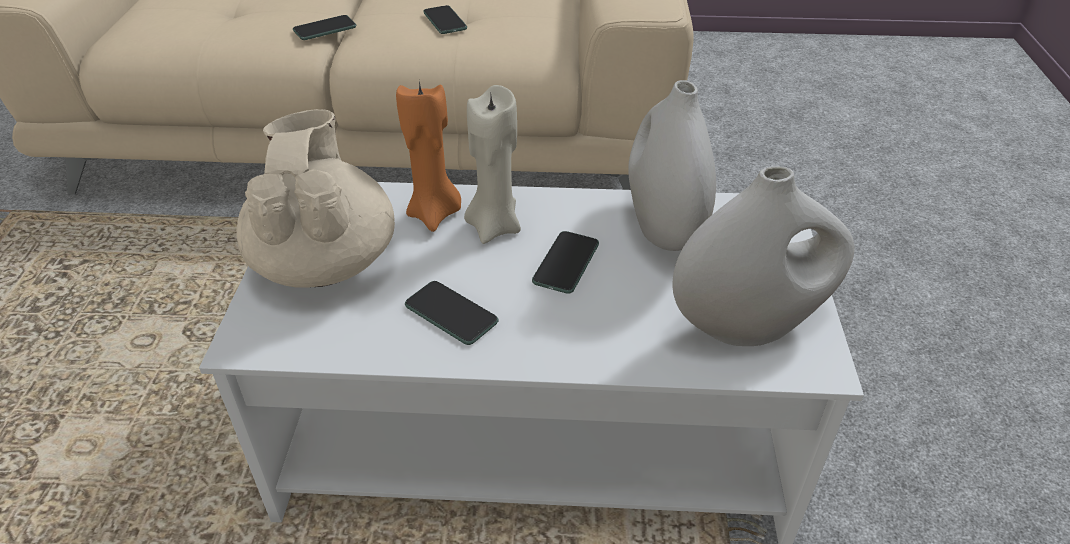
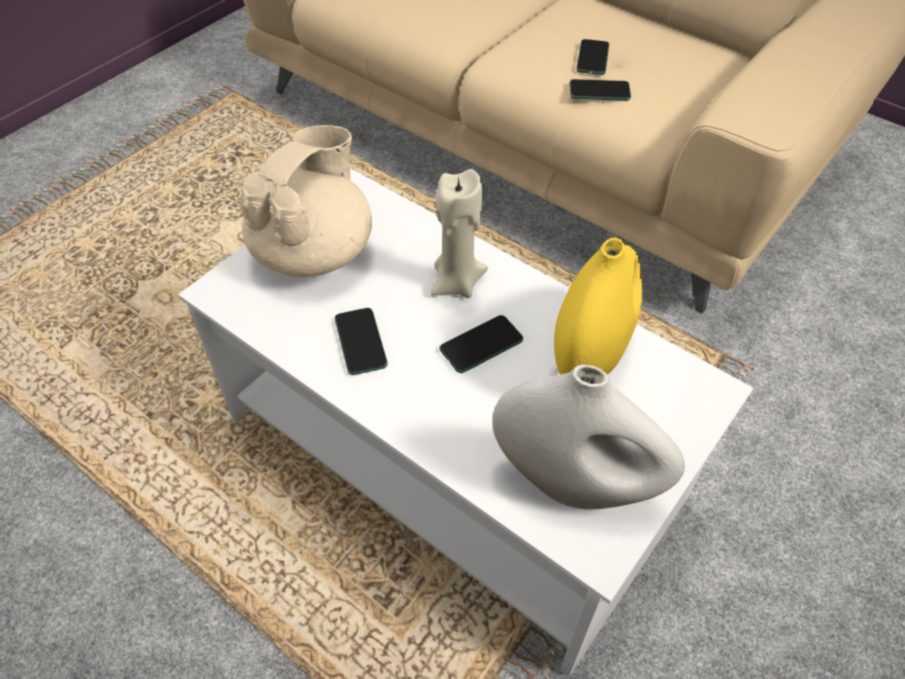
camera: 35 degrees right, 10 degrees up
phone [293,15,356,40] -> phone moved to [570,79,631,101]
orange candle [396,81,461,232] -> none
white vase [628,80,716,251] -> yellow vase [554,237,642,375]

